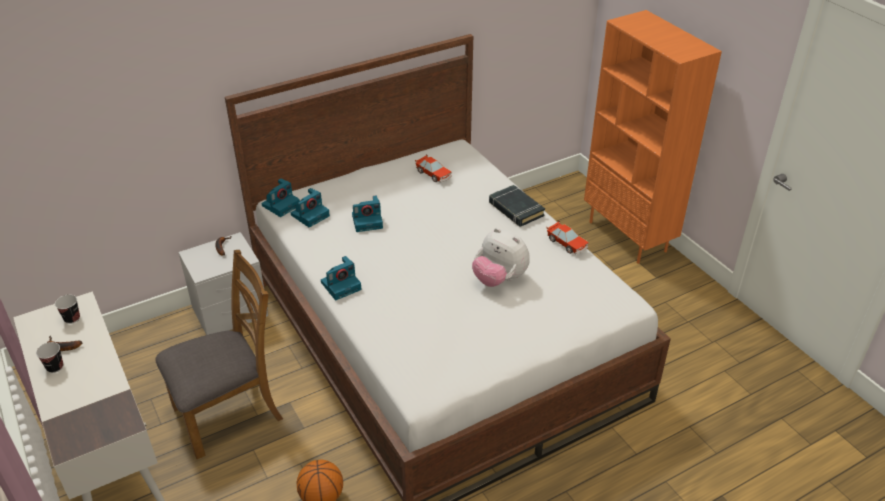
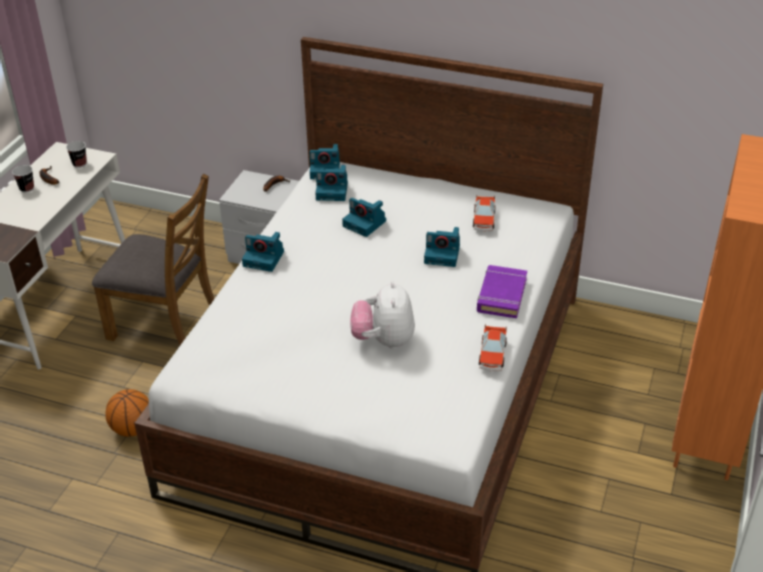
camera: 50 degrees right, 0 degrees up
black book [489,185,545,227] -> purple book [477,265,527,318]
none -> camera [424,227,460,267]

